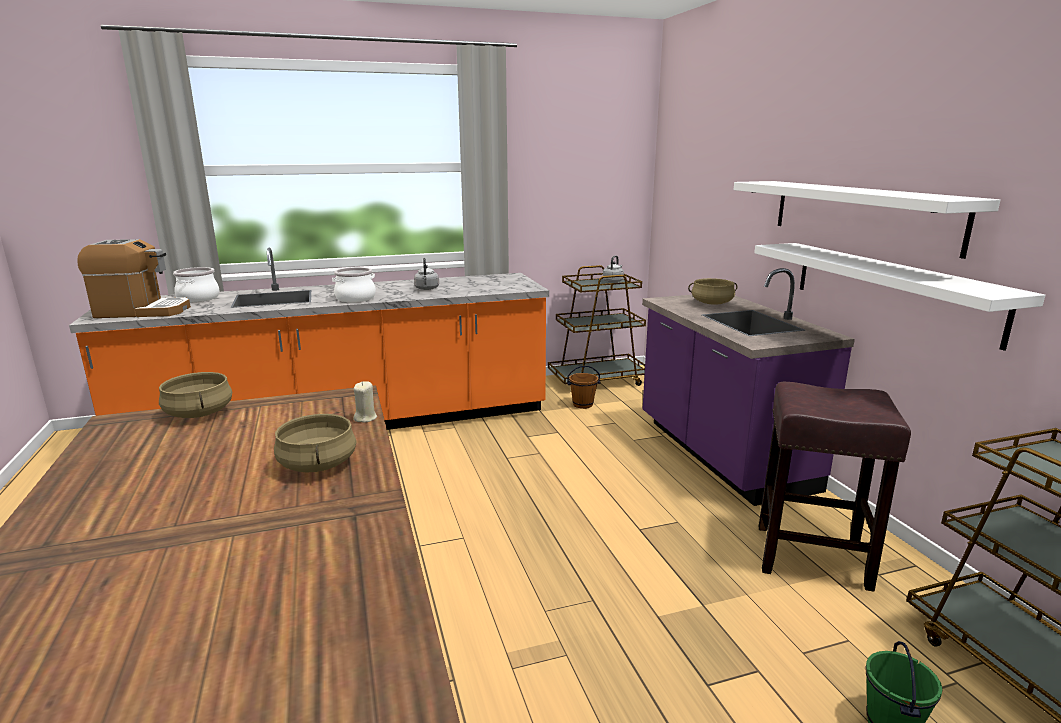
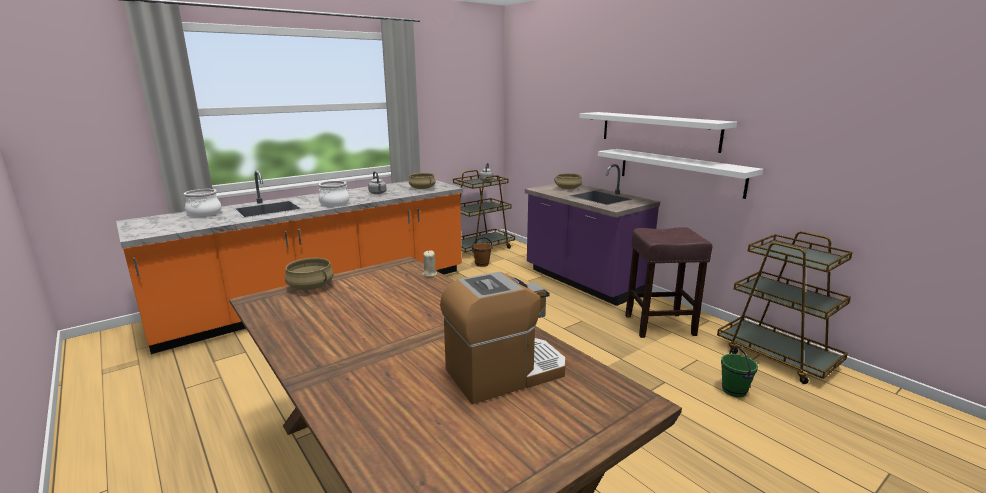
camera: 20 degrees left, 0 degrees up
coffee machine [77,239,191,318] -> coffee machine moved to [440,272,566,404]
beige cooking pot [274,414,356,473] -> beige cooking pot moved to [409,173,436,189]

